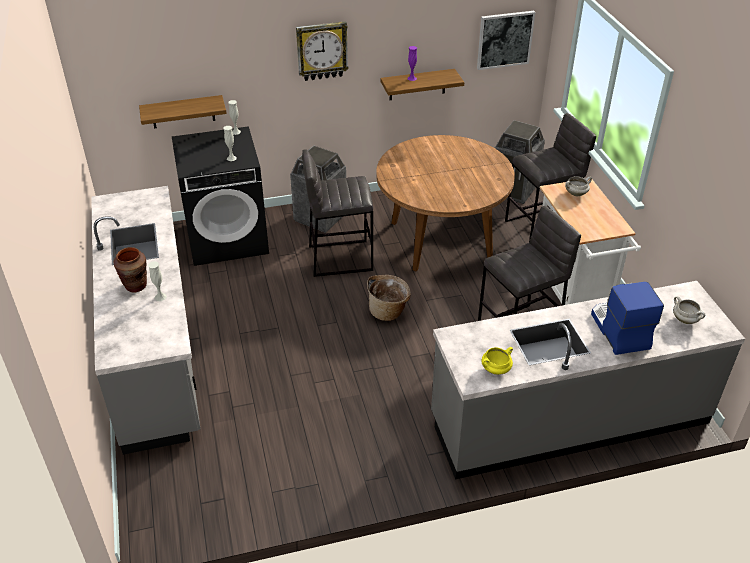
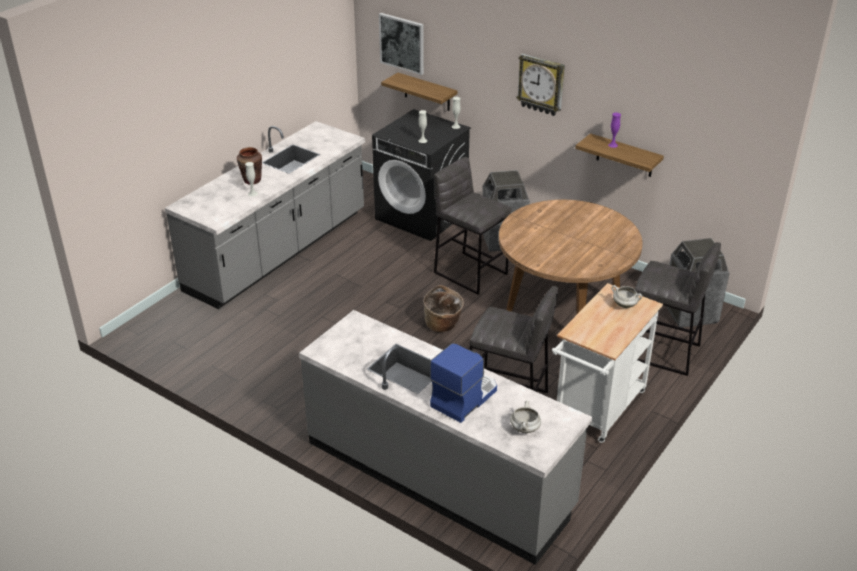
camera: 50 degrees right, 5 degrees down
picture [477,11,535,70] -> picture moved to [379,13,424,75]
yellow cooking pot [482,347,513,375] -> none

